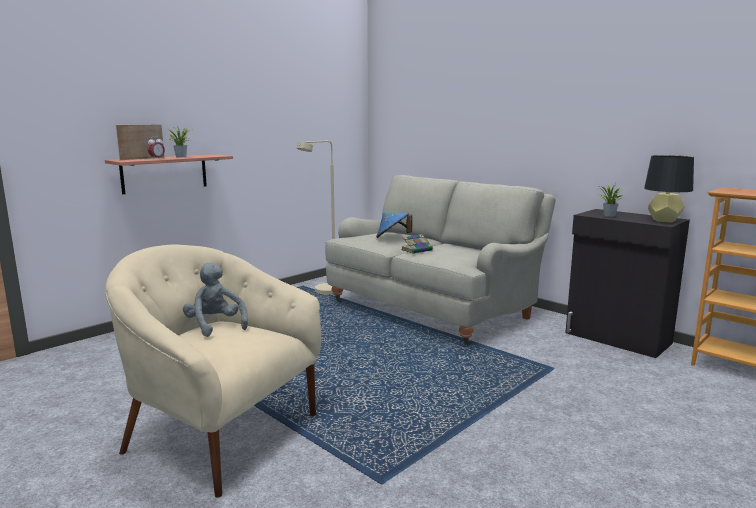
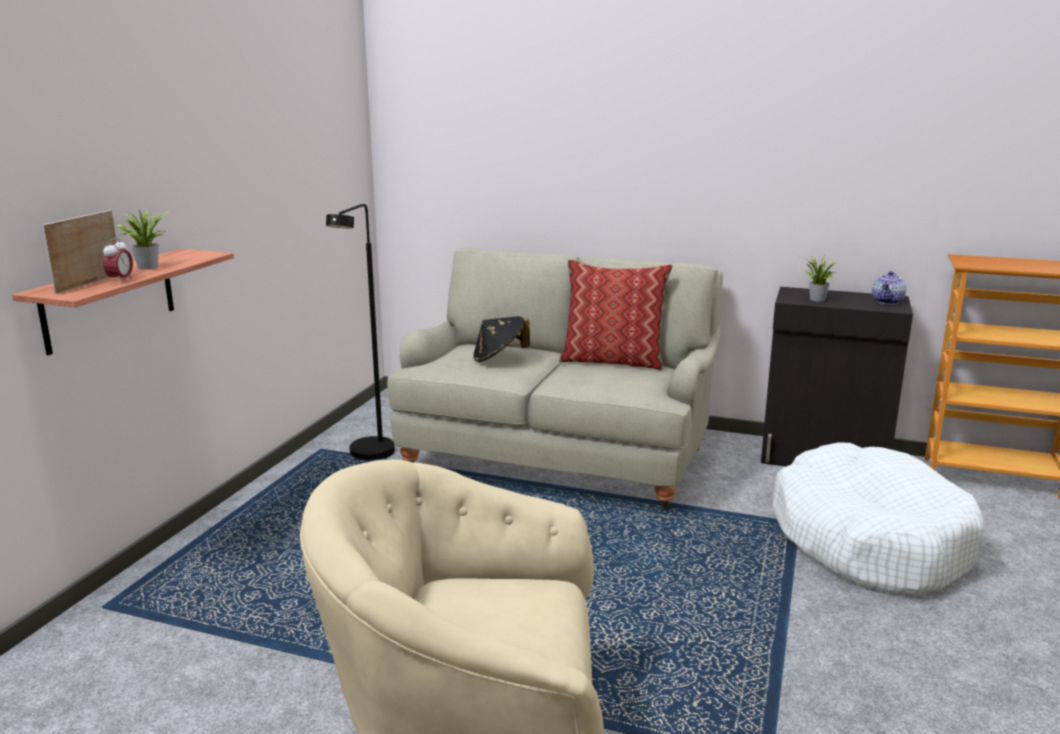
camera: 25 degrees left, 5 degrees up
grey plush toy [183,263,248,337] -> none
beige floor lamp [297,141,335,295] -> black floor lamp [326,204,395,460]
blue hat [376,213,412,238] -> black hat [473,316,530,362]
book [401,234,433,254] -> none
black table lamp [644,155,694,222] -> teapot [872,271,906,305]
none -> pillow [559,260,673,370]
none -> white dog bed [773,442,984,595]

